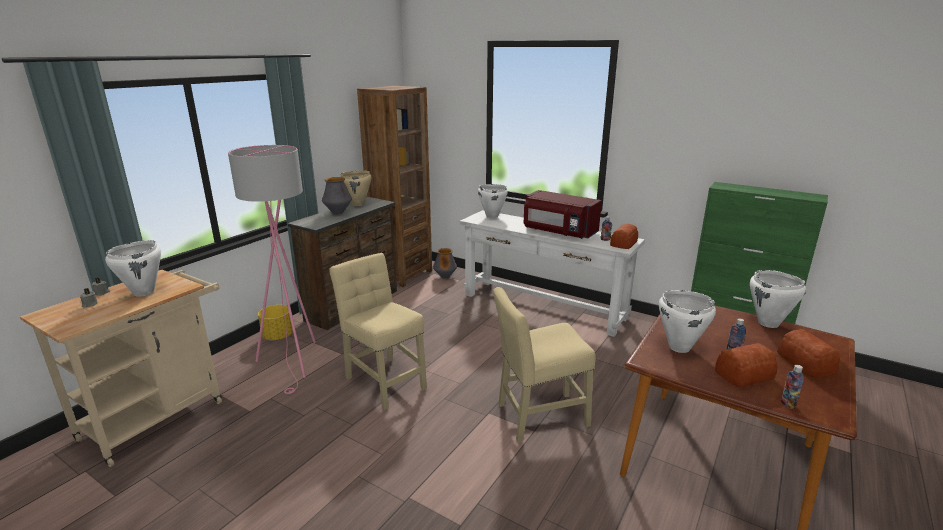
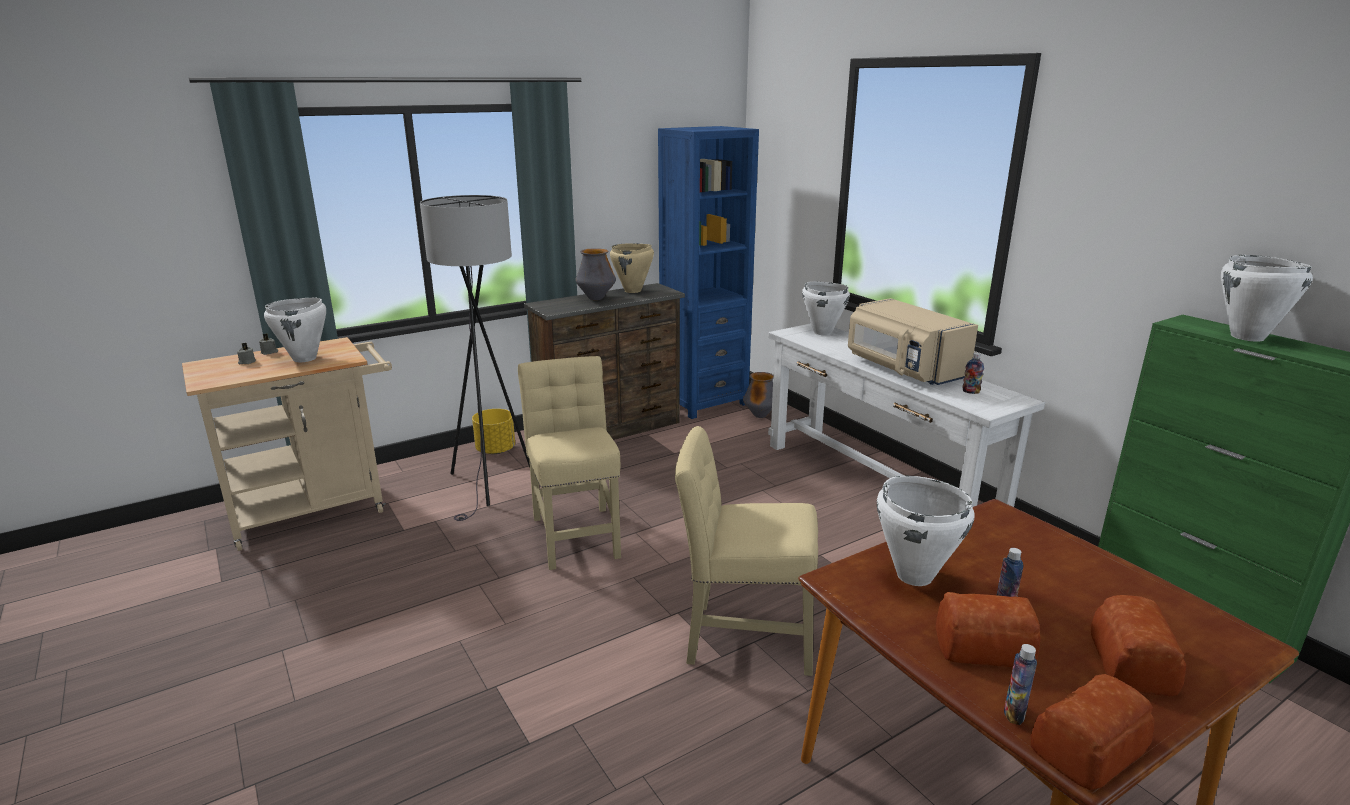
camera: 25 degrees right, 0 degrees up
pink floor lamp [228,145,316,394] -> grey floor lamp [420,195,530,521]
brown bookcase [357,86,432,287] -> blue bookcase [658,126,759,419]
red microwave [524,190,602,239] -> beige microwave [848,298,978,385]
bread [610,224,638,249] -> bread moved to [1031,674,1155,790]
white cooking pot [750,270,806,328] -> white cooking pot moved to [1221,255,1313,342]

